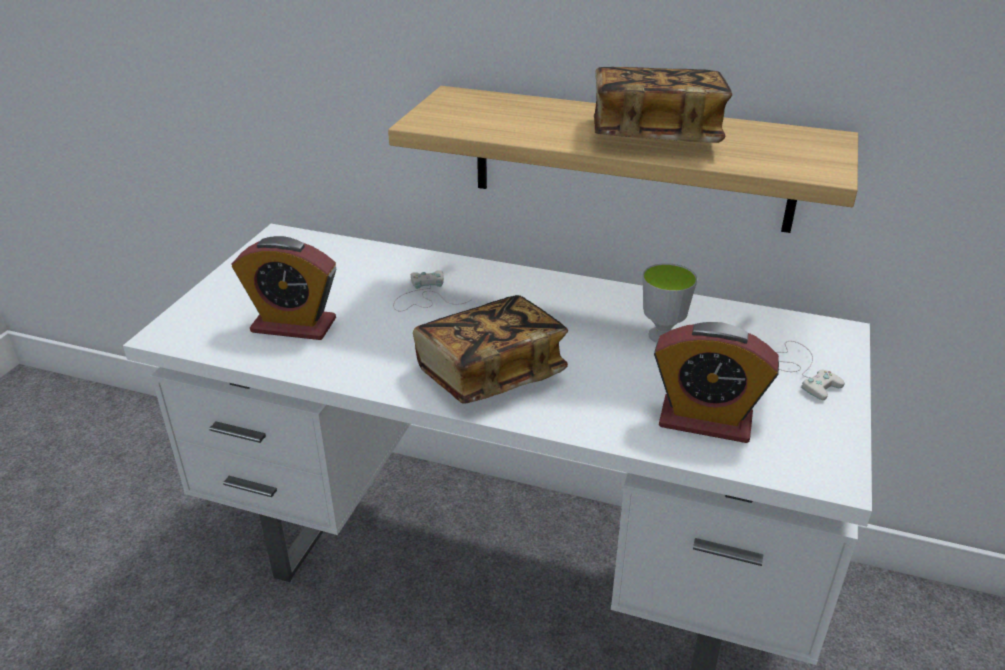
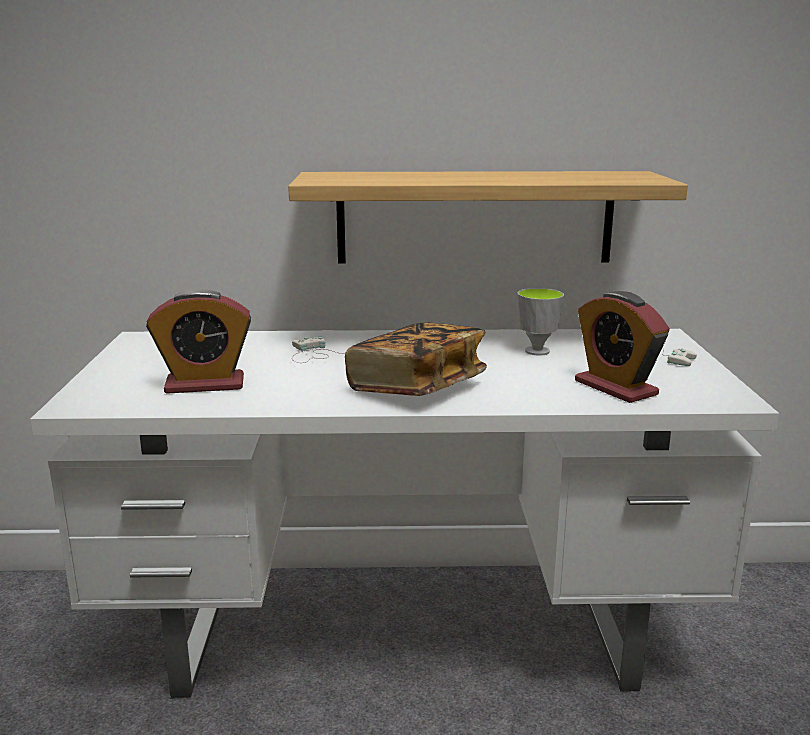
camera: 20 degrees left, 15 degrees down
book [594,67,732,143] -> none
alarm clock [654,322,779,443] -> alarm clock turned 60 degrees clockwise [575,291,670,403]

